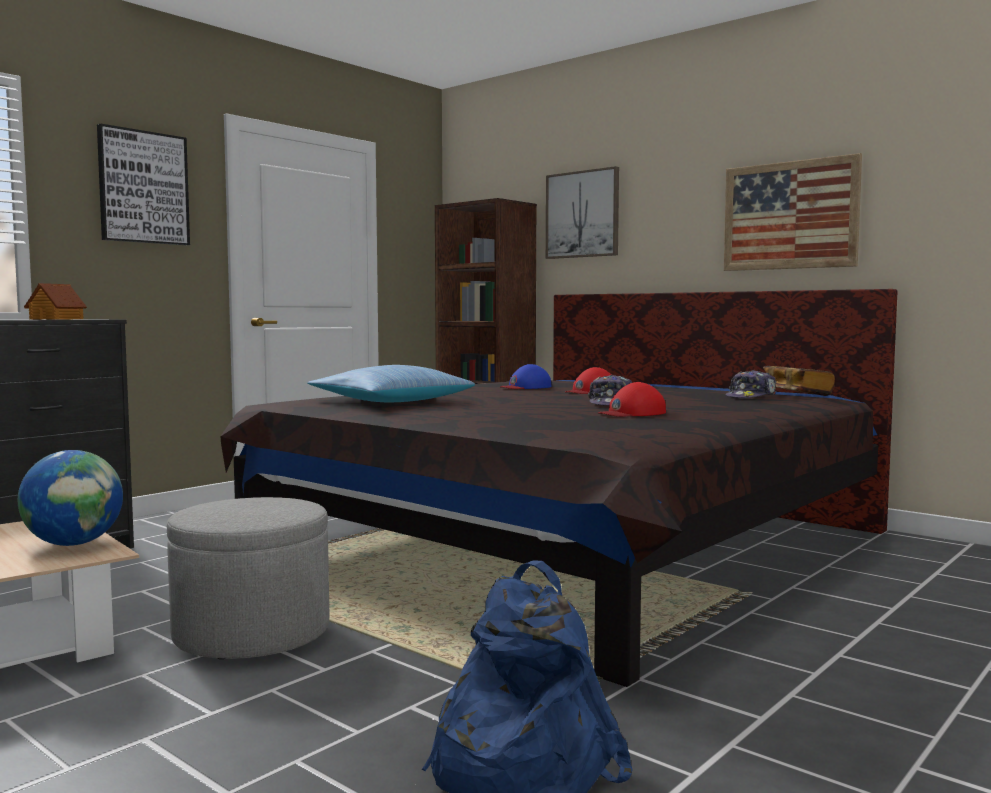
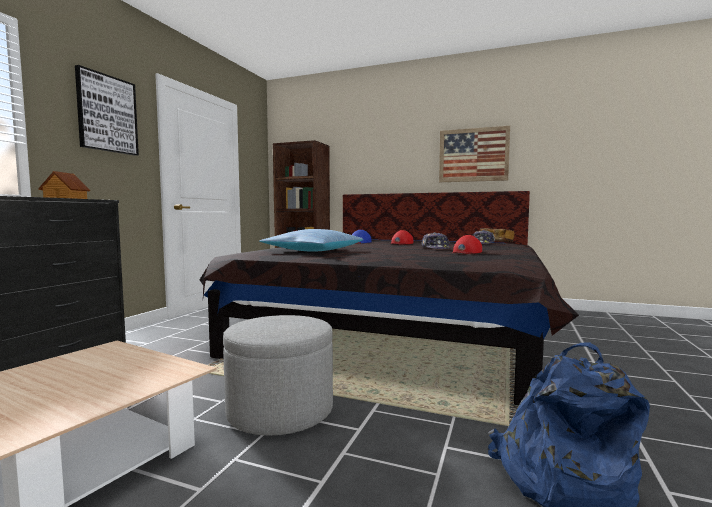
camera: 20 degrees left, 0 degrees up
globe [18,450,123,546] -> none
picture [546,166,619,259] -> none

